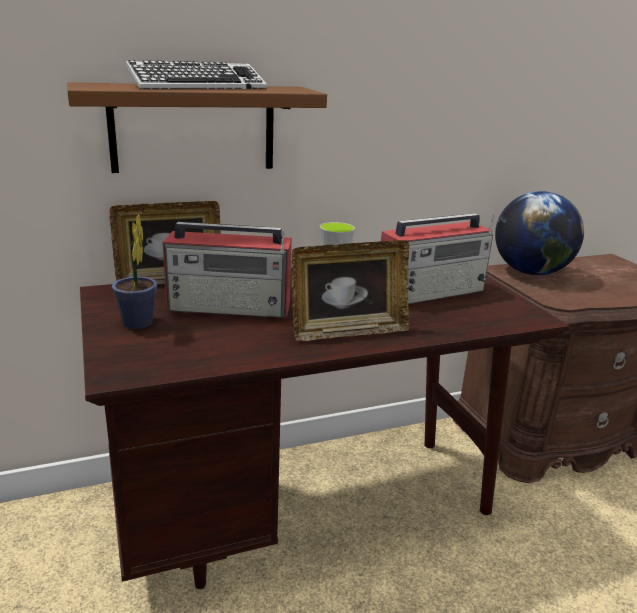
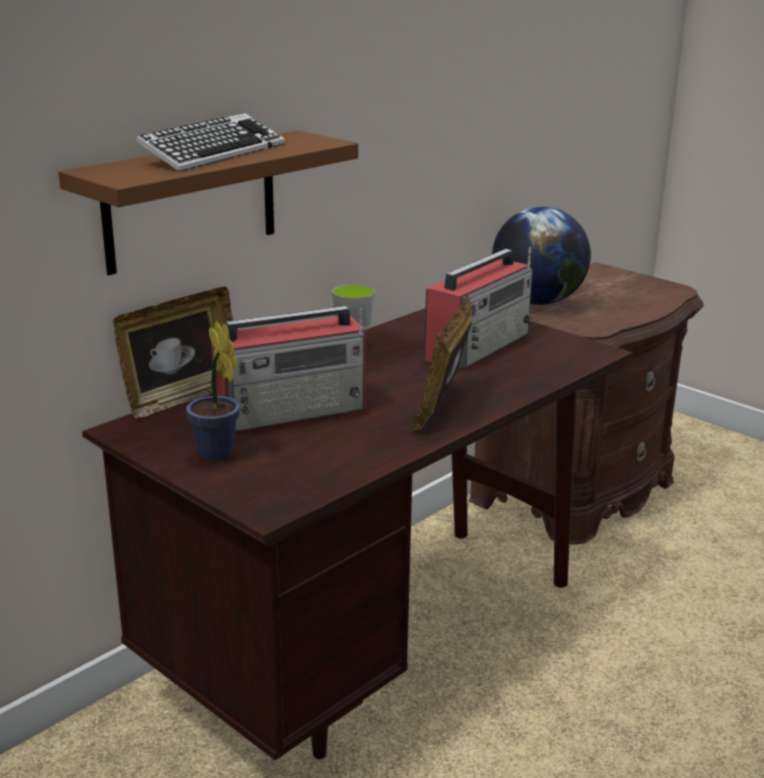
camera: 25 degrees left, 0 degrees up
picture frame [291,240,409,341] -> picture frame turned 150 degrees clockwise [409,293,473,432]

